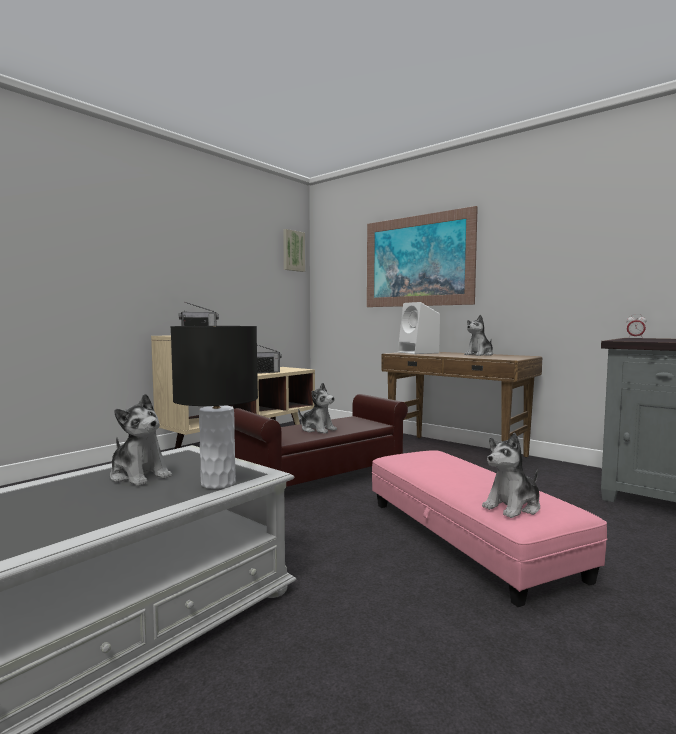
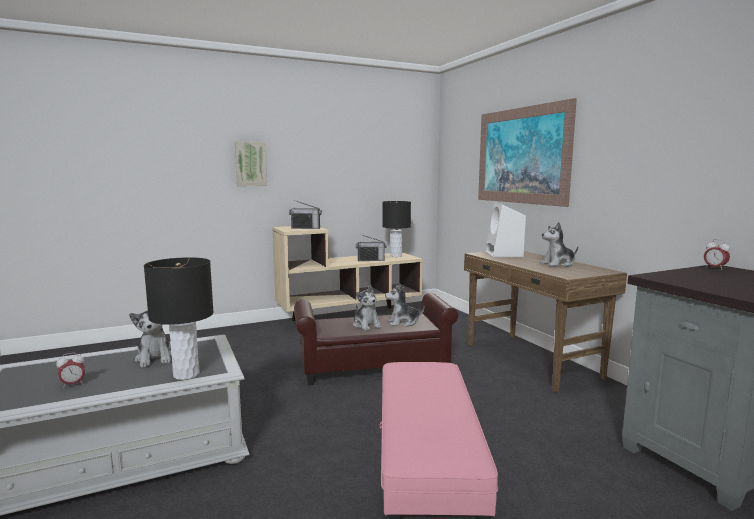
camera: 25 degrees right, 5 degrees up
picture [283,229,305,272] -> picture moved to [235,141,267,186]
plush toy [482,433,540,518] -> plush toy moved to [385,283,424,327]
none -> alarm clock [56,353,85,388]
none -> black table lamp [382,201,411,257]

